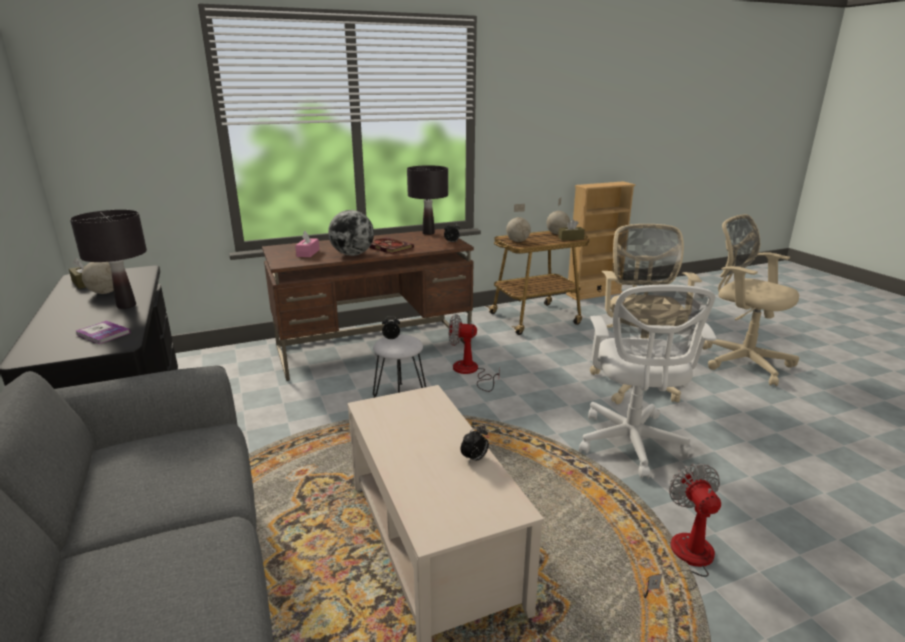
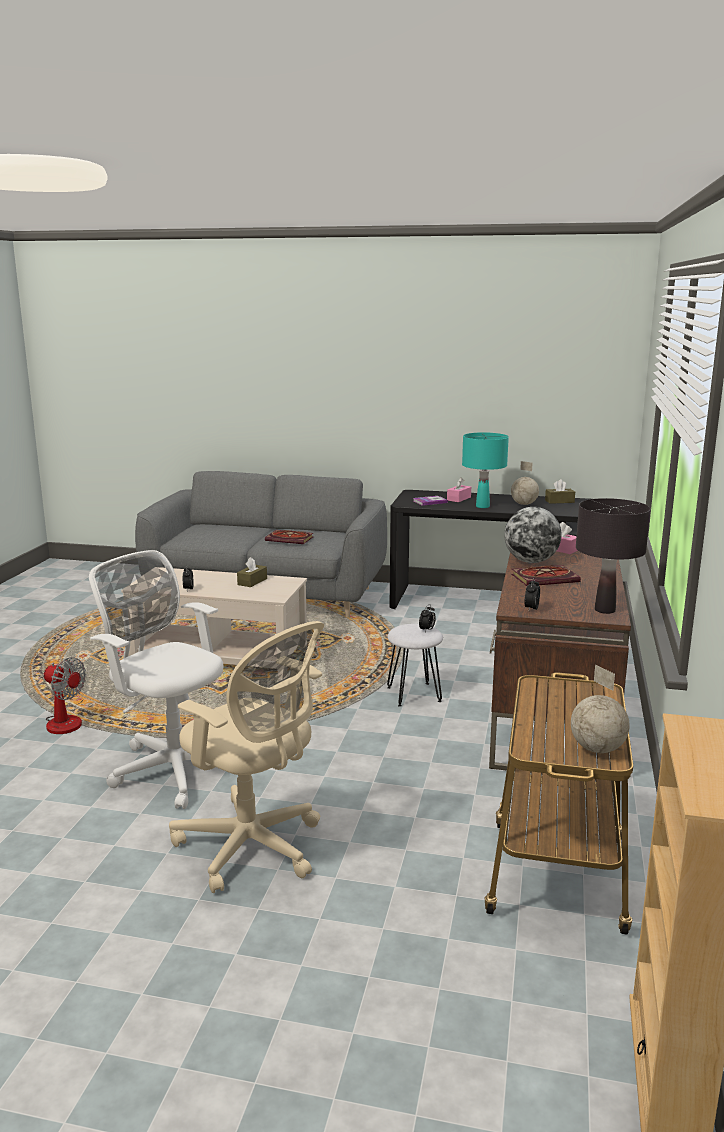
camera: 125 degrees right, 5 degrees down
black table lamp [70,210,147,309] -> turquoise table lamp [462,432,509,508]
fan [449,314,500,392] -> none
globe [506,204,531,242] -> none
brown tissue box [558,219,585,240] -> brown tissue box moved to [237,557,267,587]
beige office chair [702,214,799,386] -> none
none -> book [265,530,313,544]
none -> pink tissue box [447,478,471,502]

